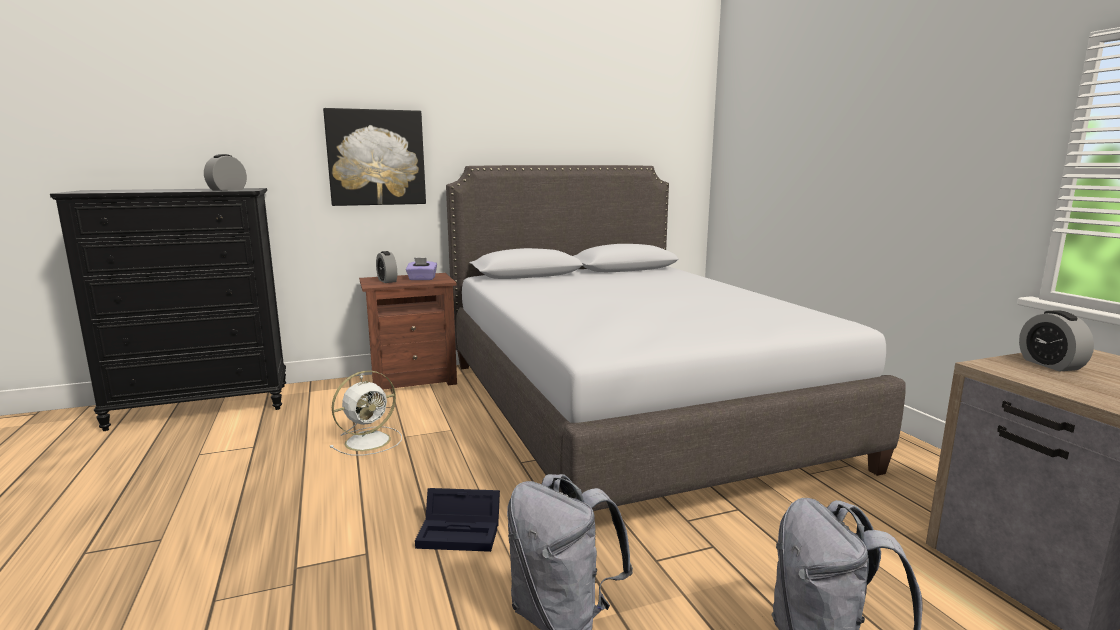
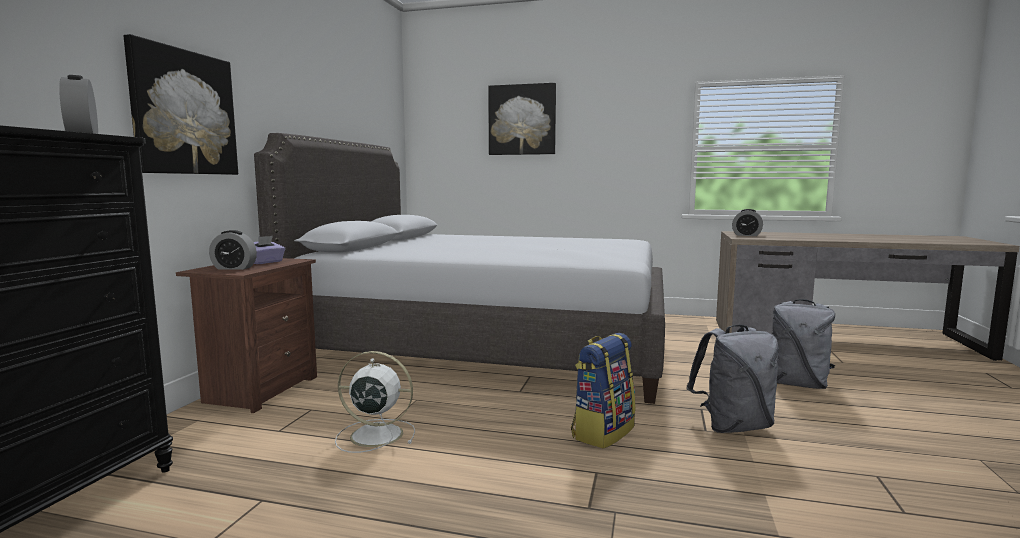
camera: 55 degrees left, 5 degrees down
white fan [330,370,402,456] -> white fan turned 75 degrees counterclockwise [335,351,415,453]
black storage box [415,488,500,552] -> backpack [571,333,635,449]
none -> picture [488,83,556,155]

